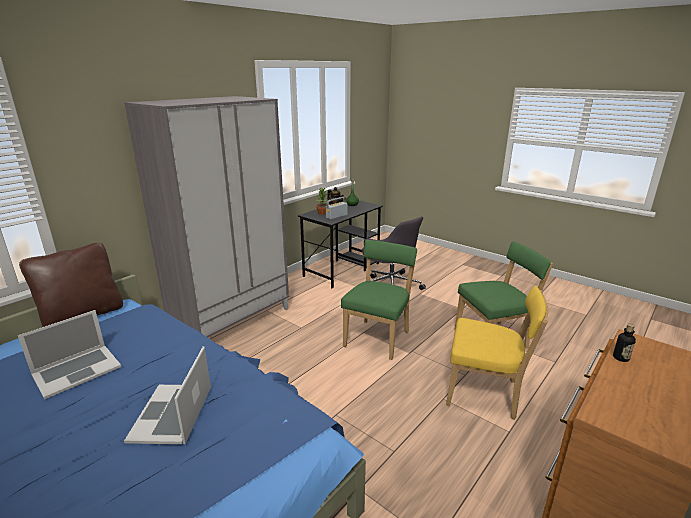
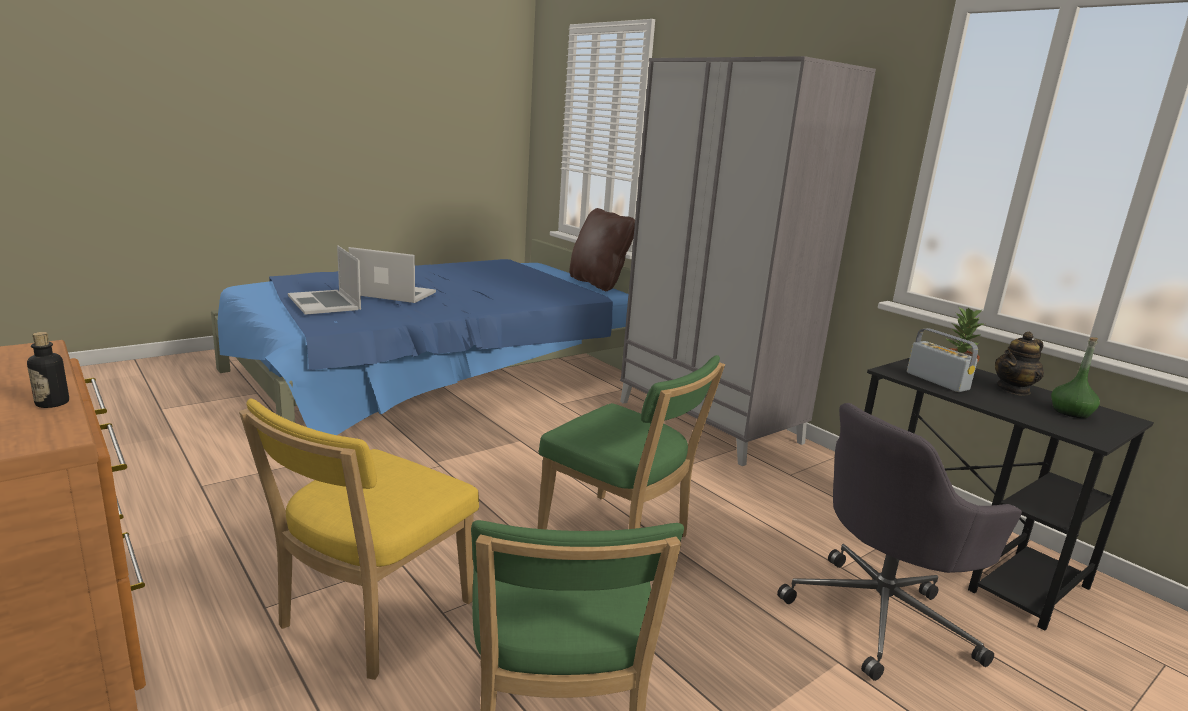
camera: 100 degrees right, 5 degrees down
laptop [18,310,121,400] -> laptop moved to [288,245,361,315]

